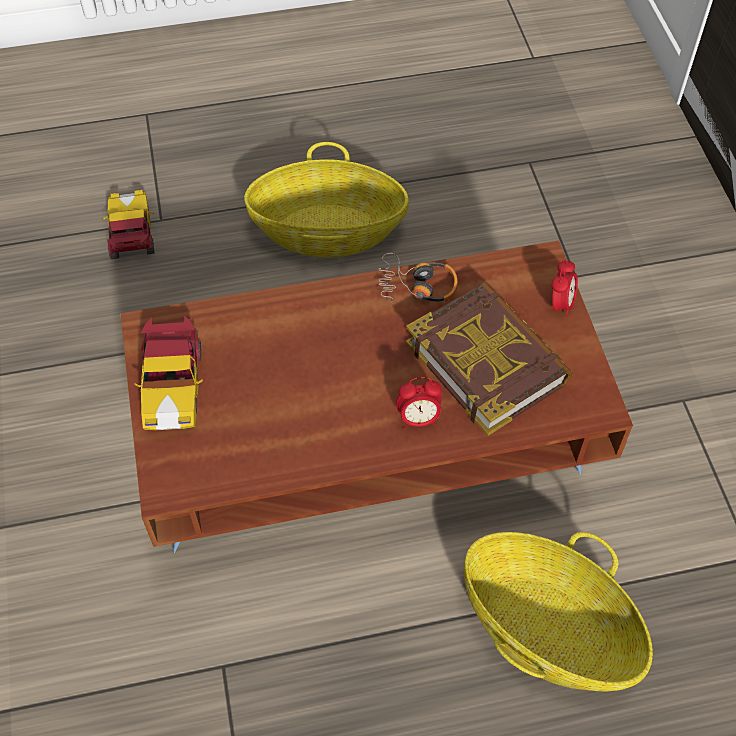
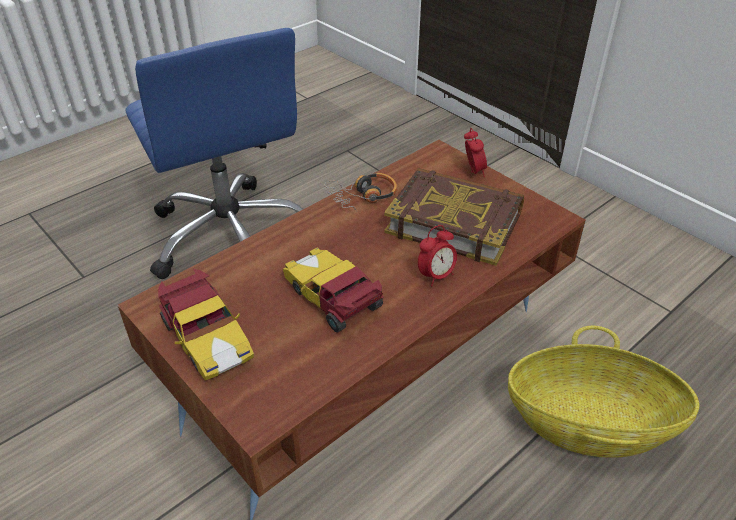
camera: 30 degrees left, 15 degrees down
toy car [103,190,155,259] -> toy car moved to [283,247,384,333]
basket [244,142,409,258] -> blue office chair [125,28,303,279]

